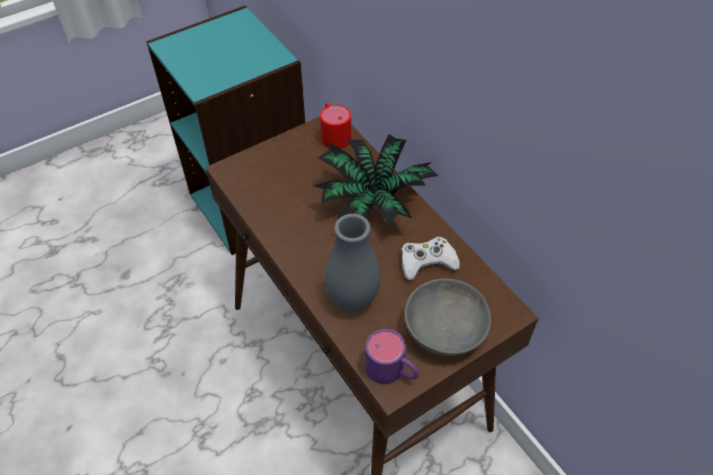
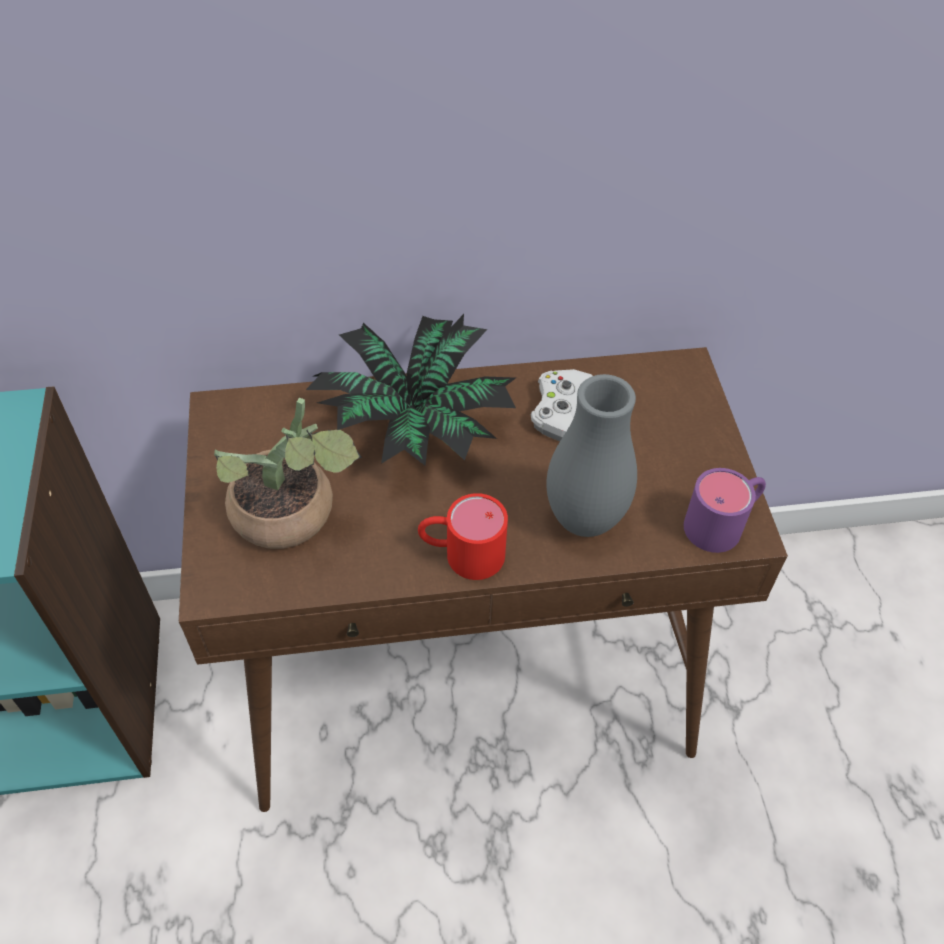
camera: 65 degrees left, 0 degrees up
red mug [320,103,351,149] -> red mug moved to [418,493,508,580]
grey bowl [404,279,491,356] -> none
none -> potted plant [214,397,362,549]

